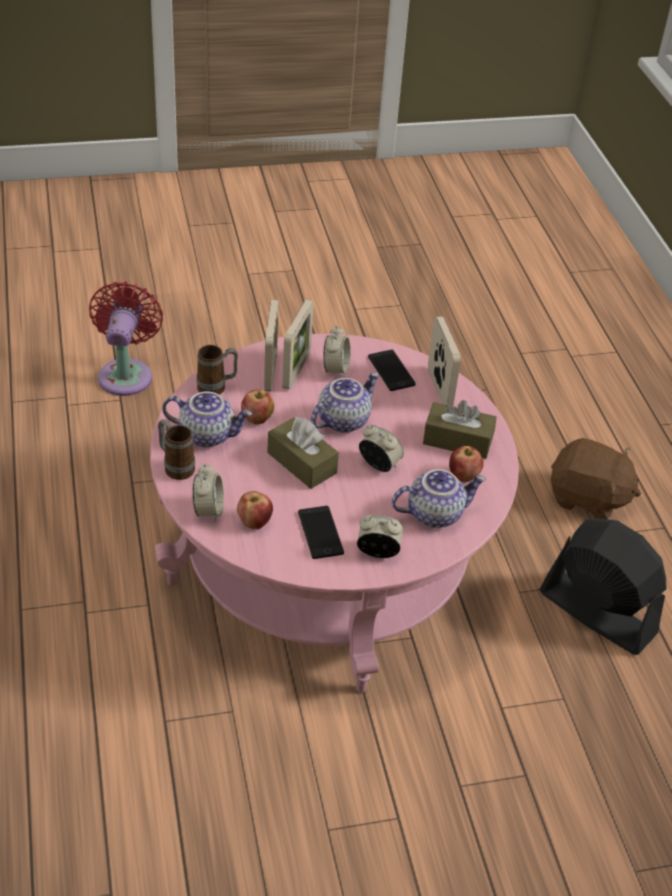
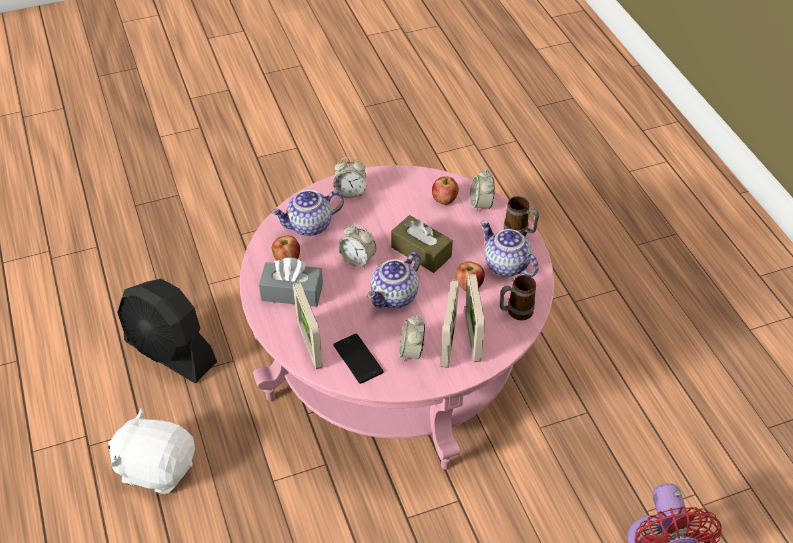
camera: 175 degrees right, 5 degrees up
teapot [162,392,252,447] -> teapot turned 45 degrees clockwise [481,221,539,277]
phone [298,506,344,559] -> none
brown tissue box [423,400,497,459] -> grey tissue box [259,258,323,307]
brown plush toy [551,438,641,519] -> white plush toy [108,408,195,494]

